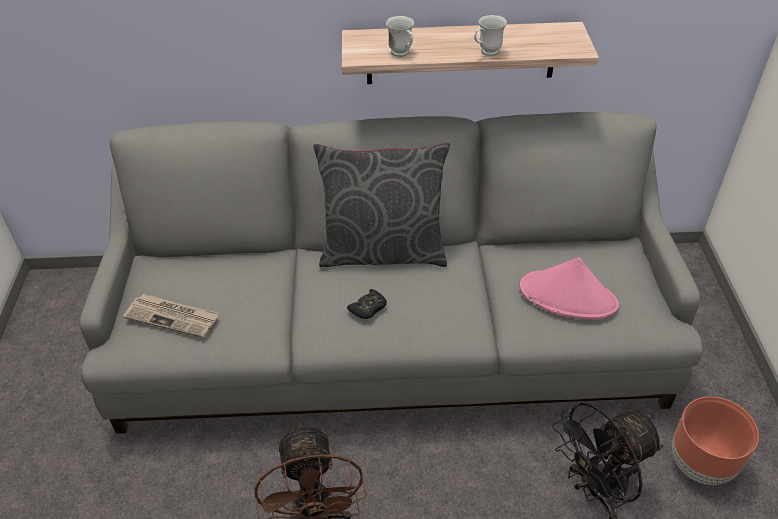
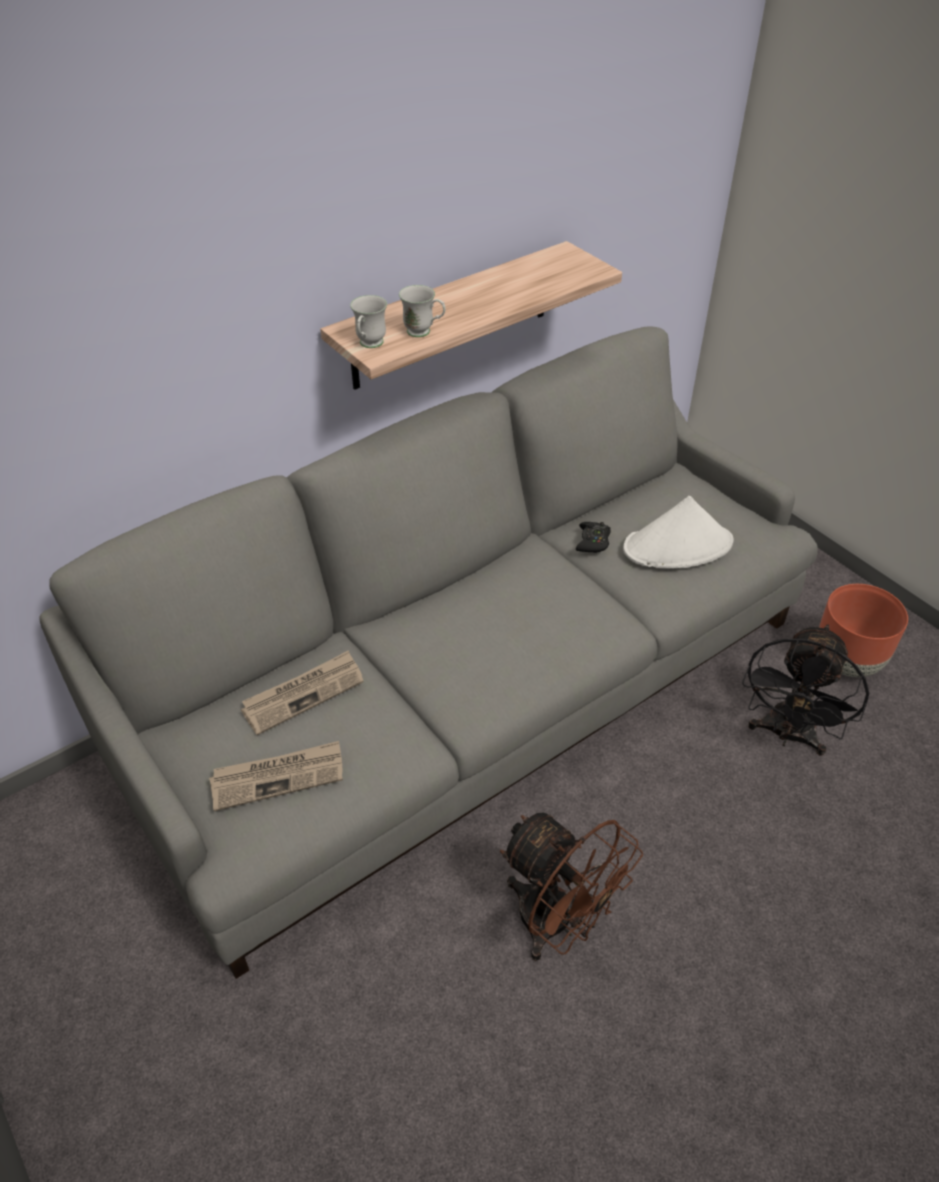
camera: 35 degrees left, 0 degrees up
grey pillow [313,142,450,267] -> none
black game controller [347,289,387,319] -> black game controller moved to [576,522,611,553]
white mug [474,15,507,56] -> white mug moved to [350,295,387,348]
pink hat [520,257,619,320] -> white hat [623,496,734,569]
none -> newspaper [241,650,363,735]

